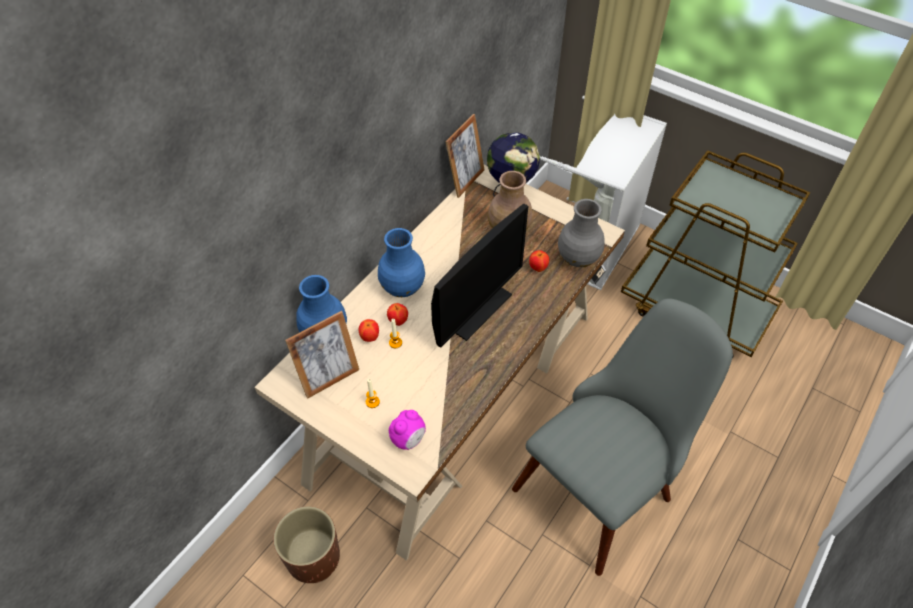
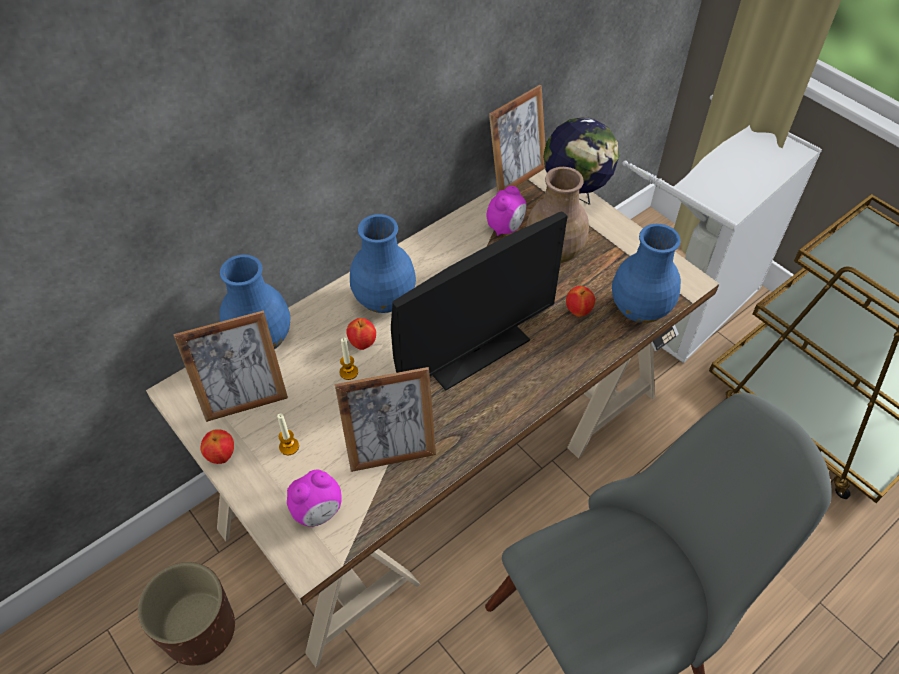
camera: 15 degrees right, 0 degrees up
apple [359,319,379,342] -> apple moved to [201,429,234,464]
grey vase [558,199,605,267] -> blue vase [612,224,681,323]
none -> picture frame [335,367,436,472]
none -> alarm clock [487,186,527,236]

